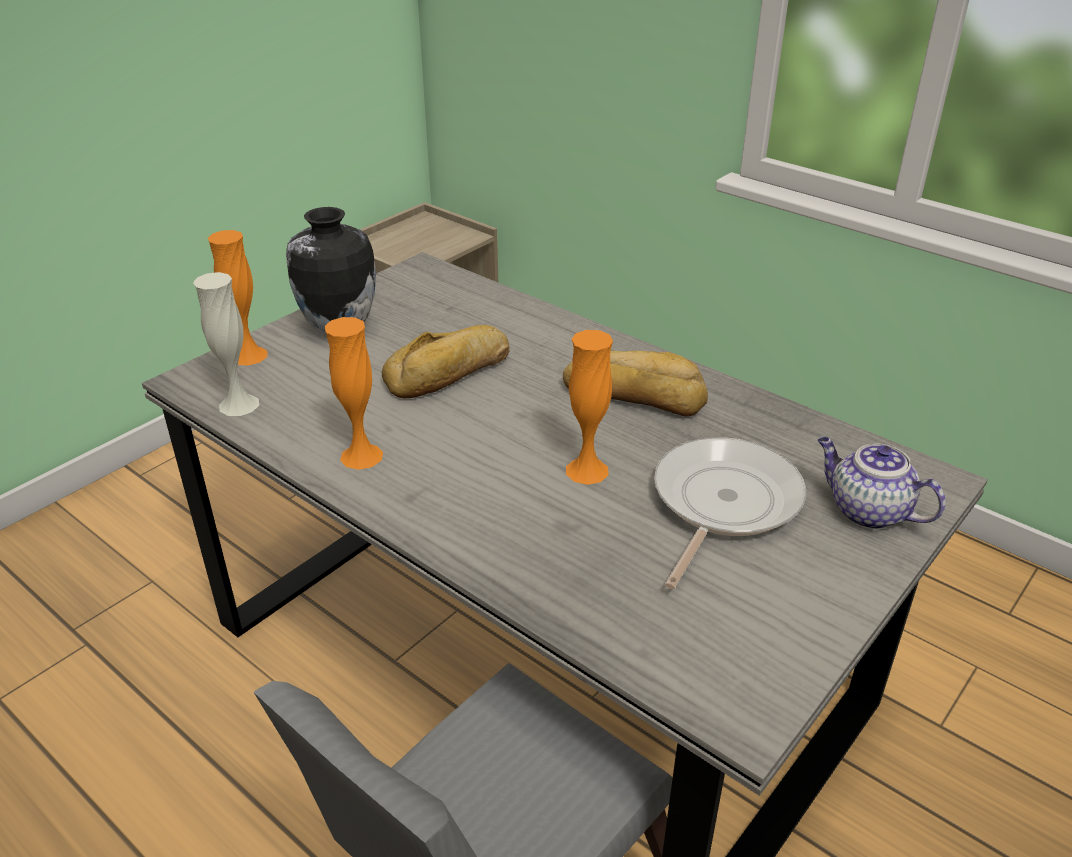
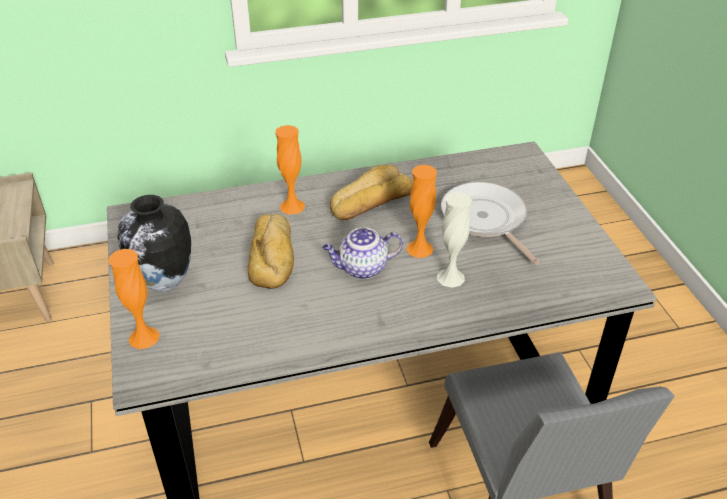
camera: 55 degrees left, 5 degrees up
white vase [193,272,259,416] -> white vase moved to [437,192,472,288]
orange vase [325,317,383,470] -> orange vase moved to [275,125,305,214]
teapot [818,437,946,530] -> teapot moved to [322,227,403,279]

